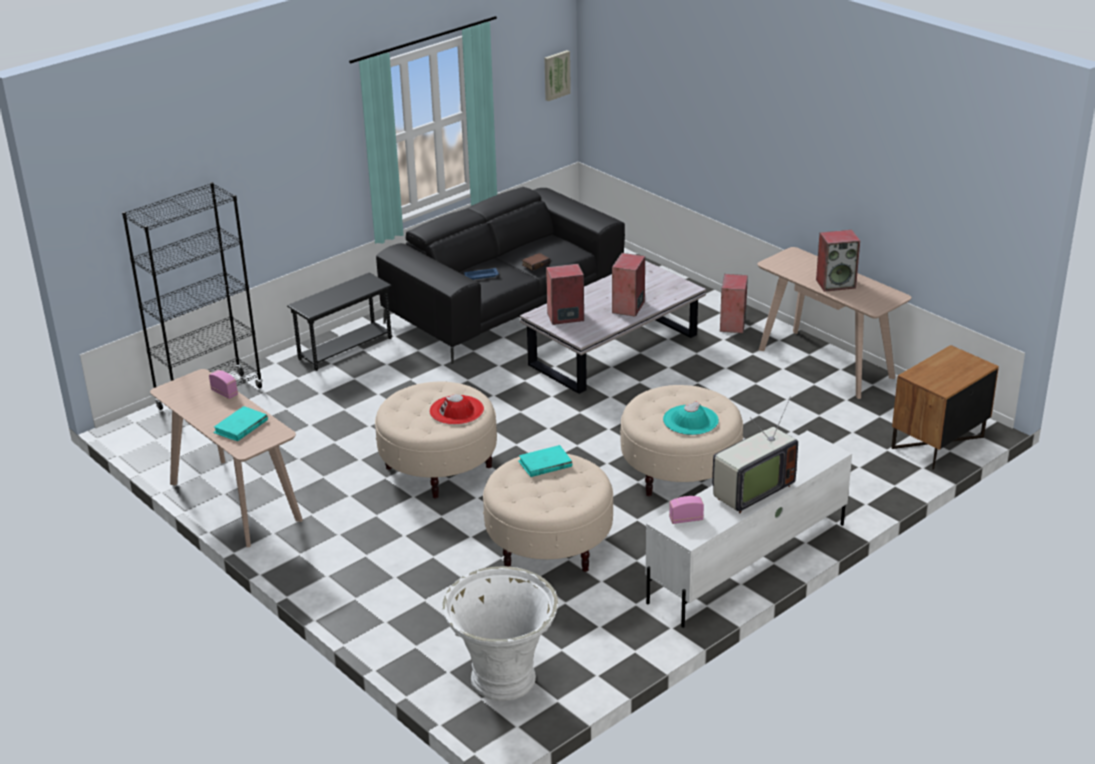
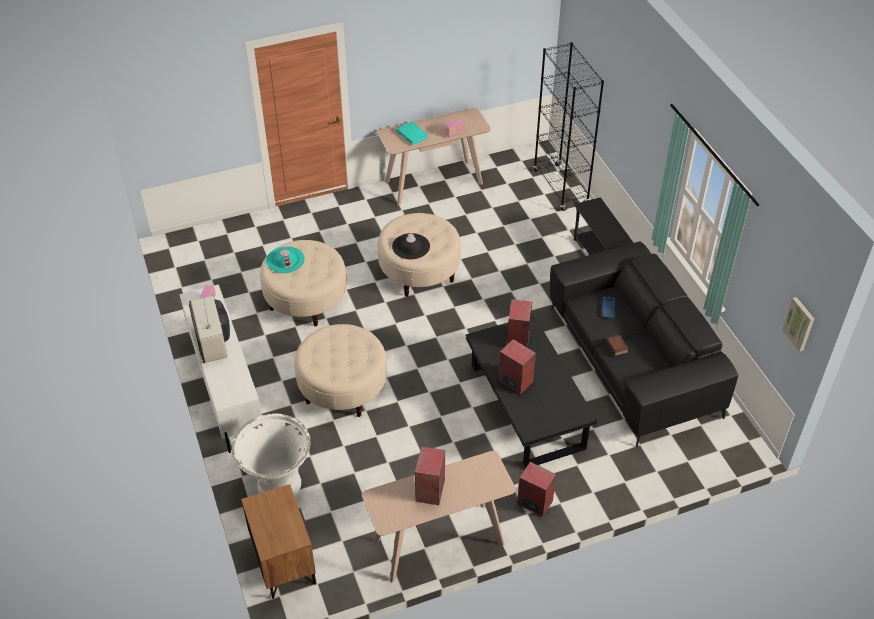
camera: 110 degrees right, 15 degrees up
red hat [430,394,484,425] -> black hat [392,233,430,260]
white planter [443,566,558,701] -> white planter moved to [232,414,311,496]
turquoise book [518,445,572,477] -> none
white coffee table [520,261,706,394] -> black coffee table [466,315,597,467]
turquoise hat [663,401,719,435] -> turquoise hat moved to [266,246,305,273]

